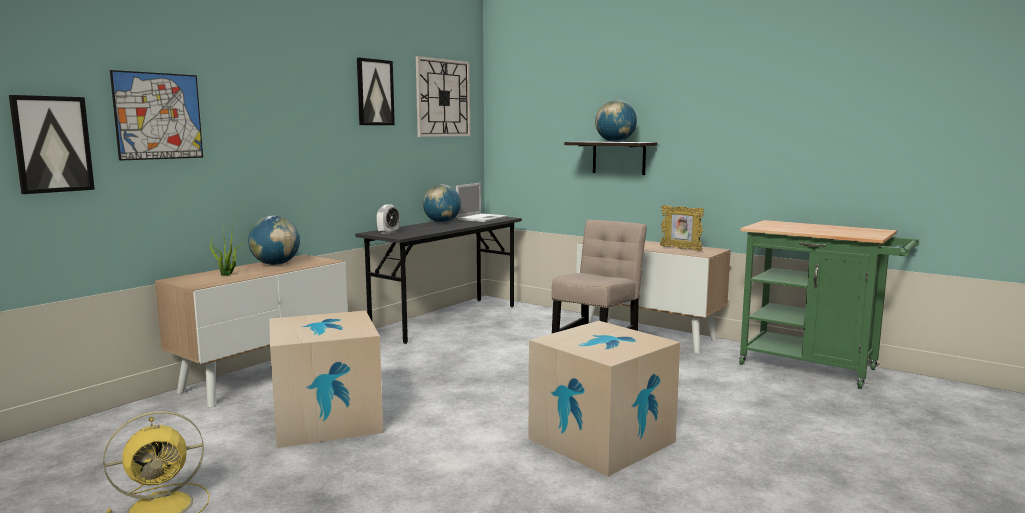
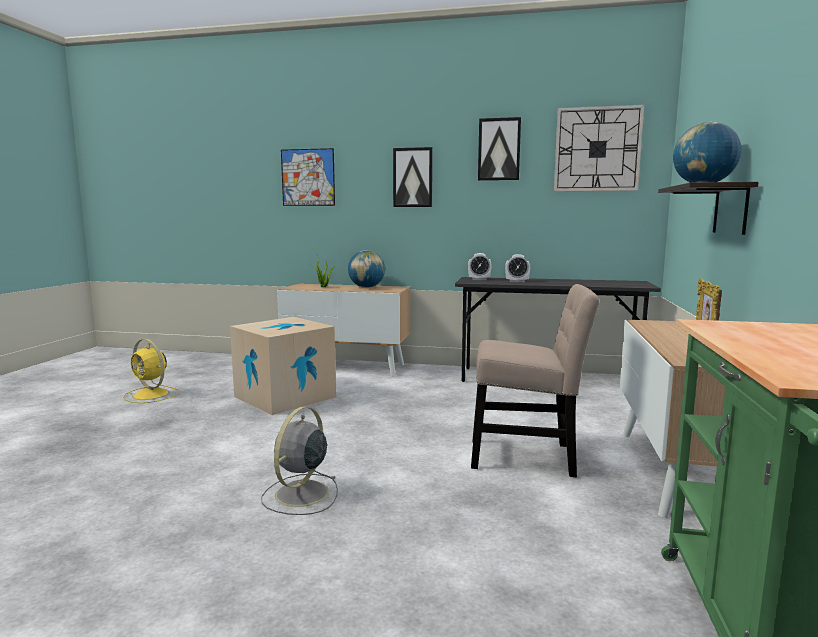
camera: 65 degrees right, 0 degrees up
picture [9,95,95,194] -> picture moved to [393,147,433,207]
globe [423,184,461,223] -> none
laptop [456,183,507,222] -> none
cardboard box [529,321,680,477] -> grey fan [261,407,338,515]
none -> alarm clock [505,254,530,282]

